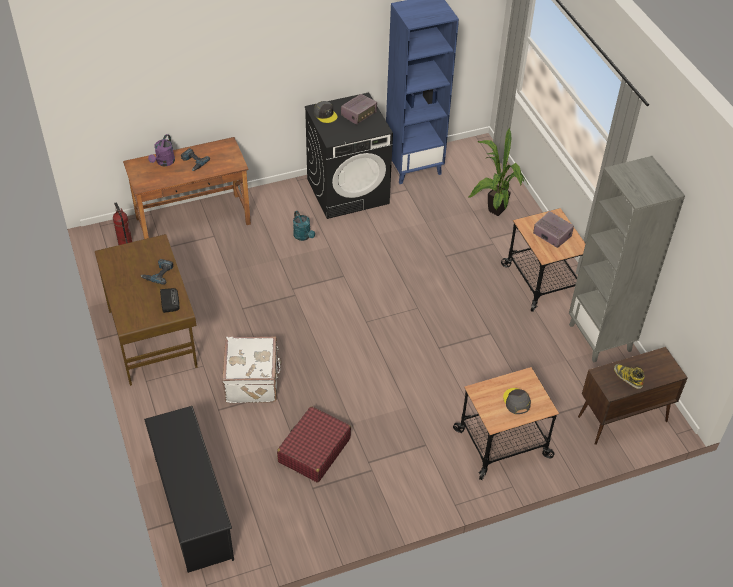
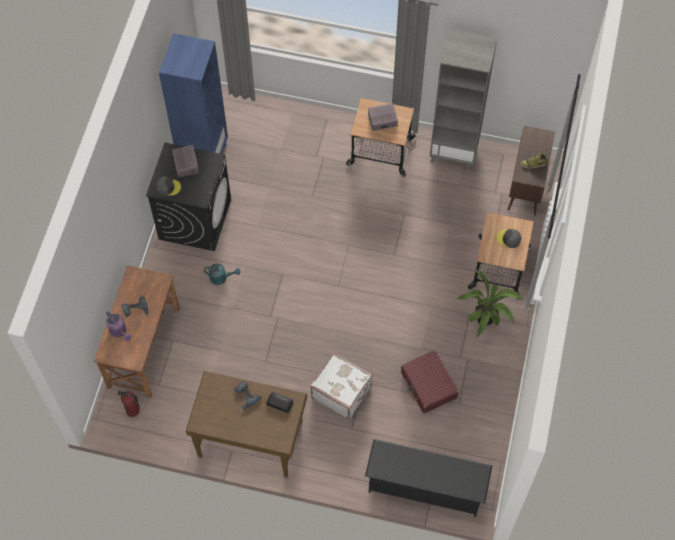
camera: 55 degrees left, 15 degrees up
potted plant [469,128,528,216] -> potted plant moved to [456,269,524,337]

